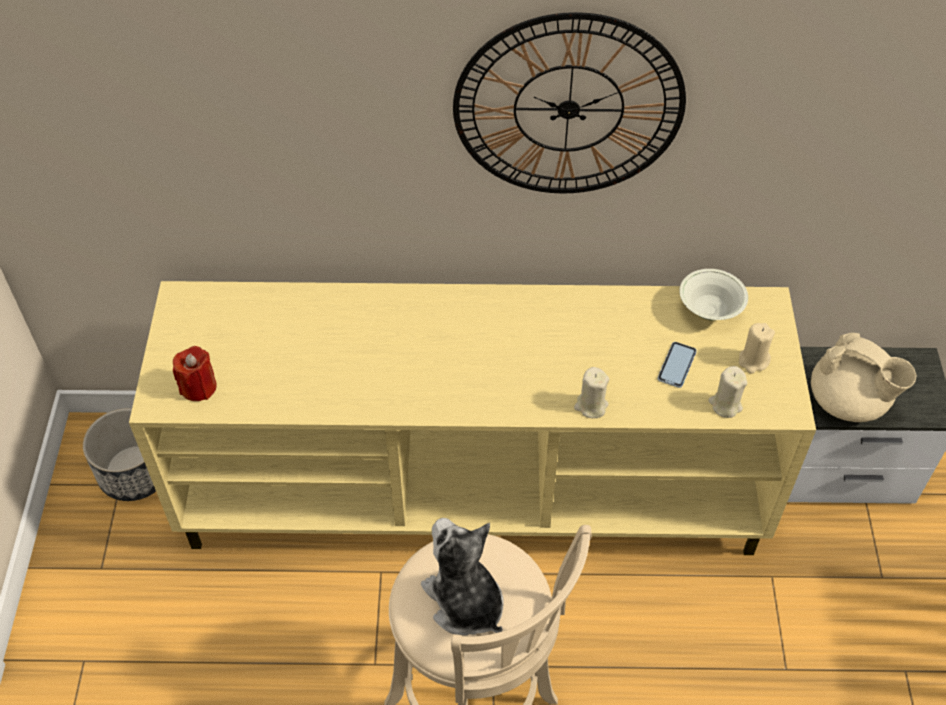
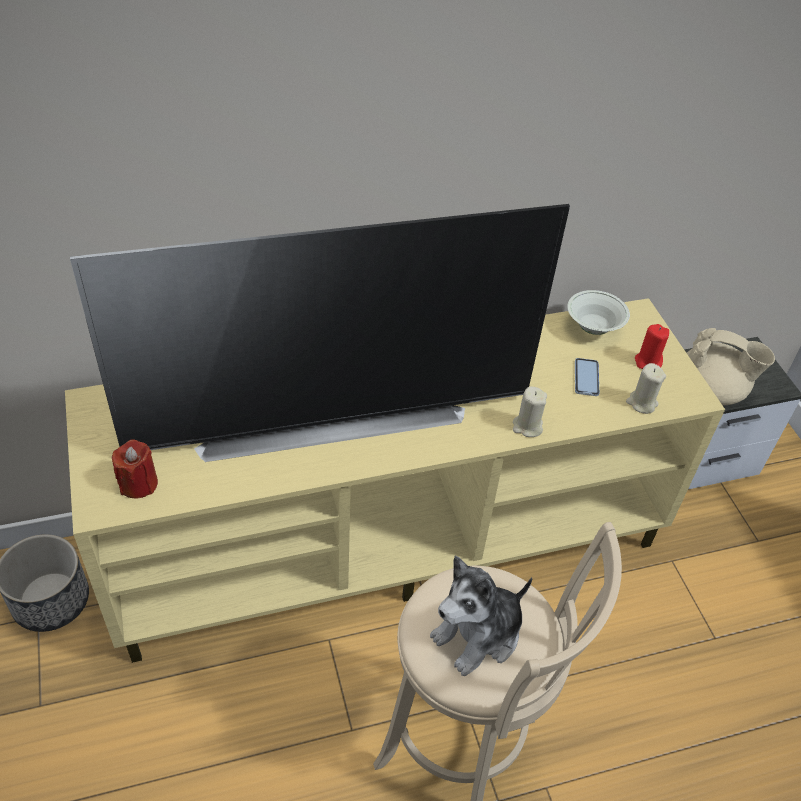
camera: 20 degrees left, 5 degrees down
plush toy [421,518,504,635] -> plush toy turned 75 degrees counterclockwise [430,556,532,676]
wall clock [453,12,686,193] -> none
beige candle [738,323,775,374] -> red candle [635,324,669,369]
none -> television [70,204,570,462]

